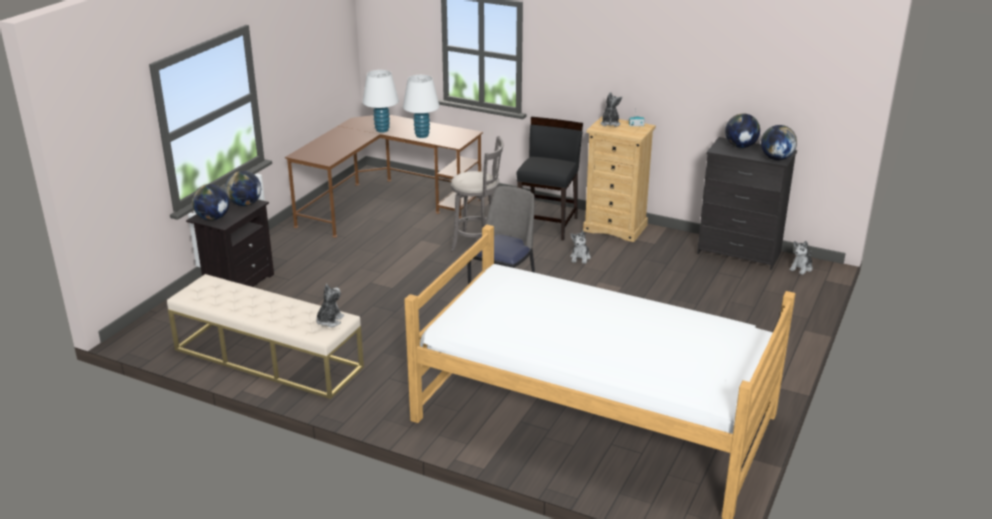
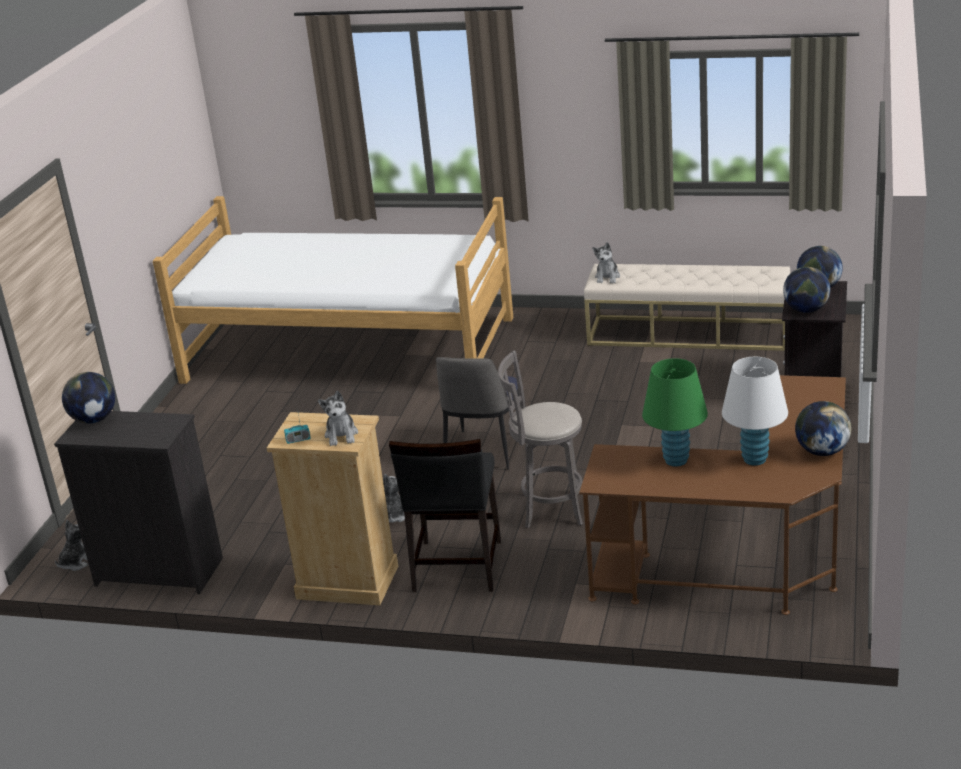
camera: 170 degrees right, 0 degrees up
white table lamp [403,75,440,138] -> green table lamp [642,358,708,467]
globe [725,114,760,148] -> globe moved to [795,401,851,456]

